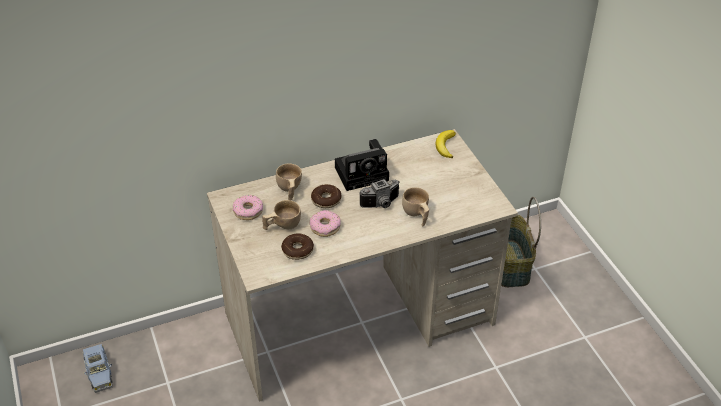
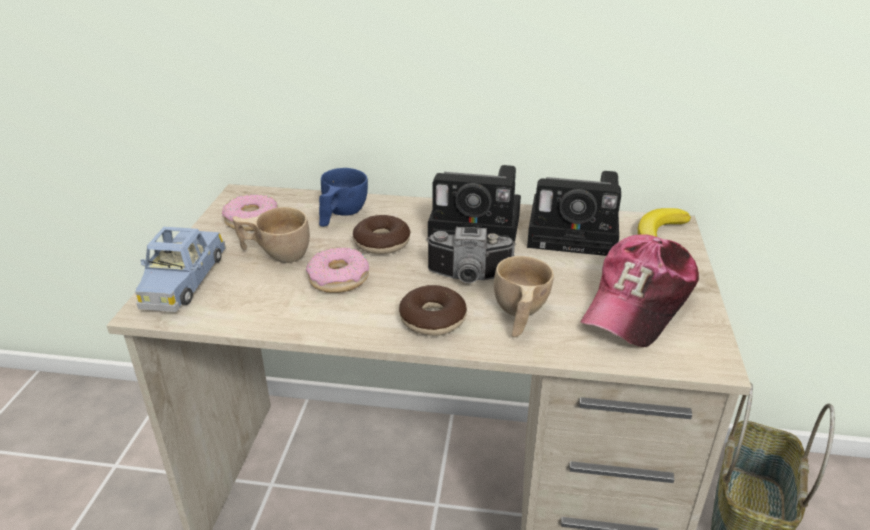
camera: 30 degrees right, 10 degrees down
blue toy car [83,344,112,393] -> blue toy car moved to [135,227,226,312]
beige cup [276,163,302,201] -> blue cup [319,168,368,227]
donut [281,233,314,260] -> donut moved to [399,285,467,336]
none -> camera [527,171,621,256]
none -> cap [580,234,699,347]

